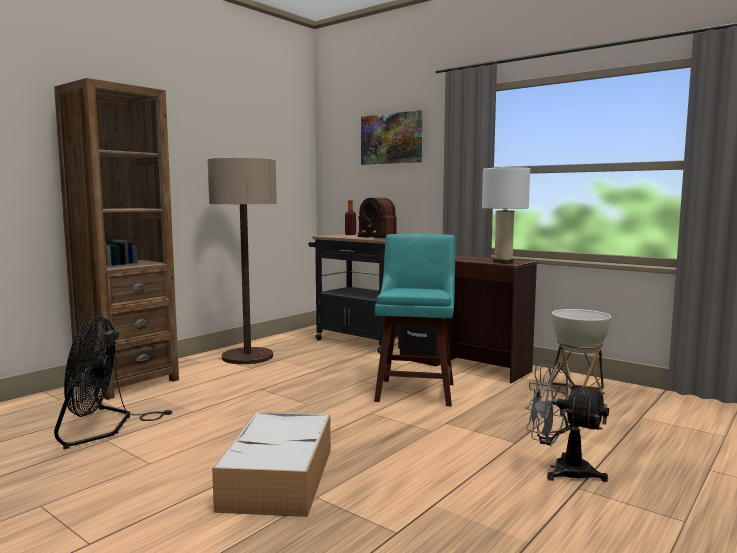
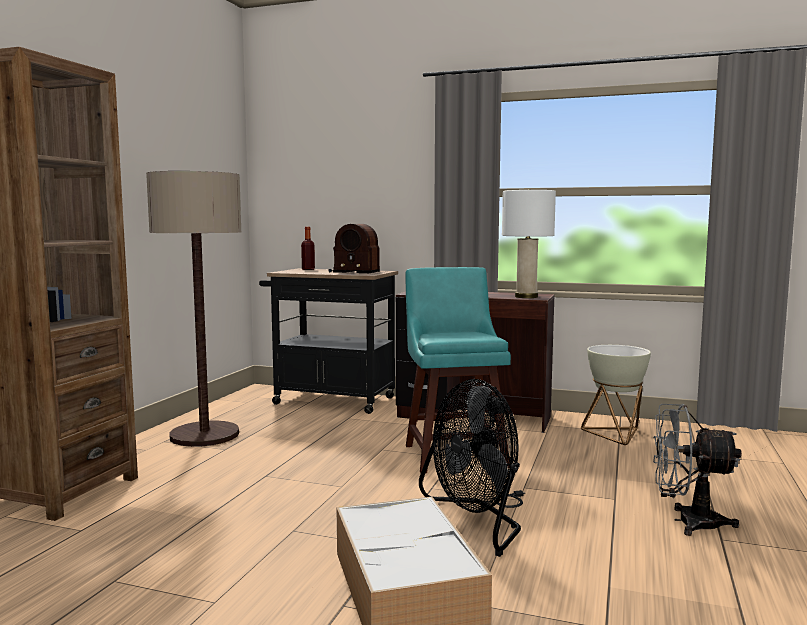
camera: 20 degrees left, 0 degrees up
black fan [54,316,173,450] -> black fan moved to [419,379,524,557]
picture [361,110,422,165] -> none

